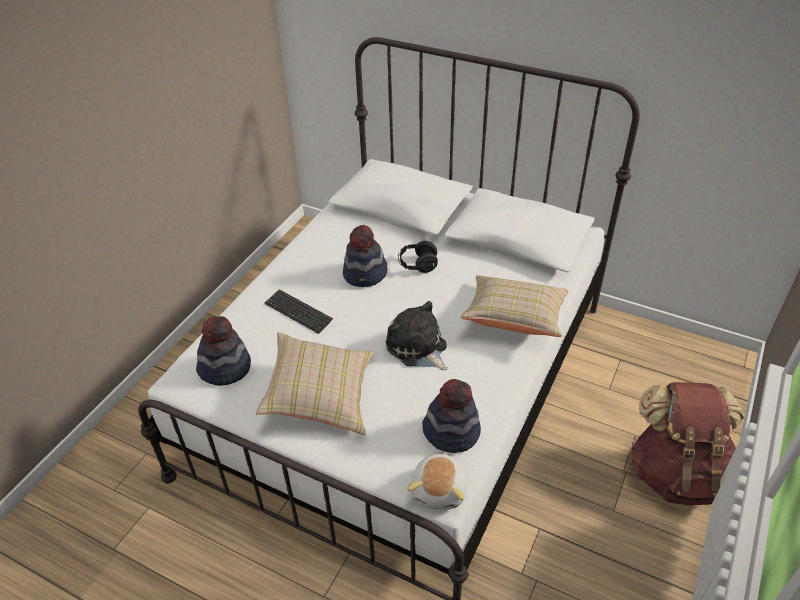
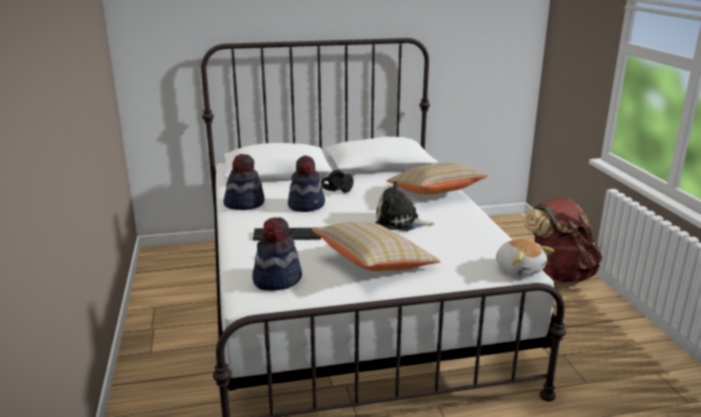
camera: 40 degrees left, 20 degrees down
hat [422,379,481,453] -> hat moved to [223,154,265,210]

